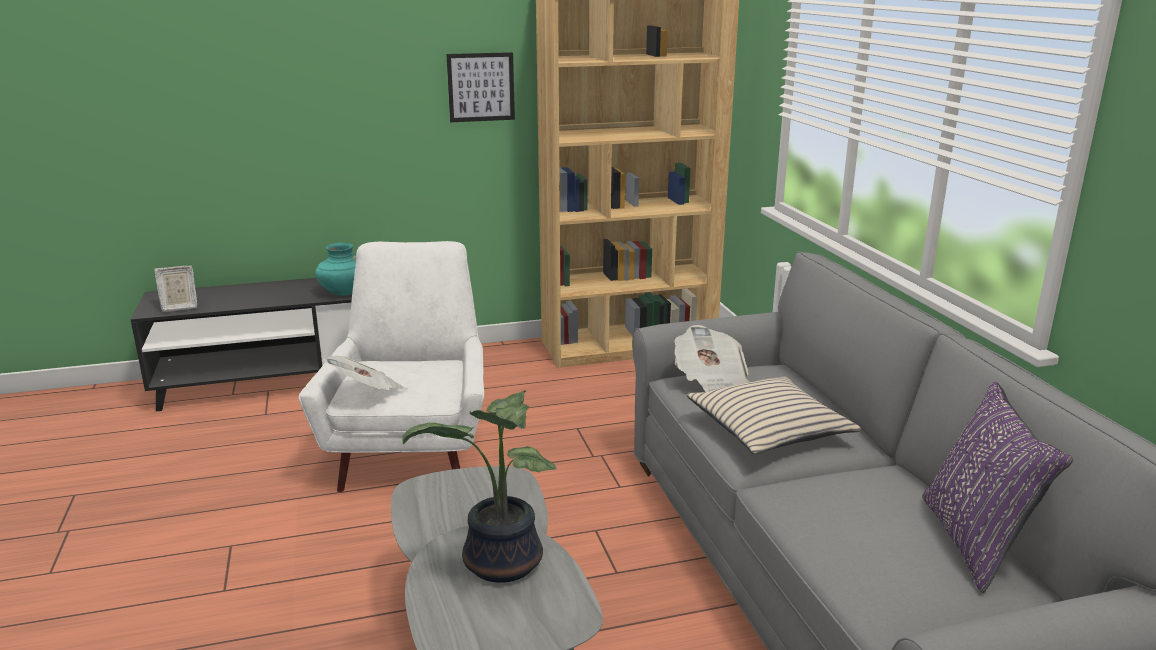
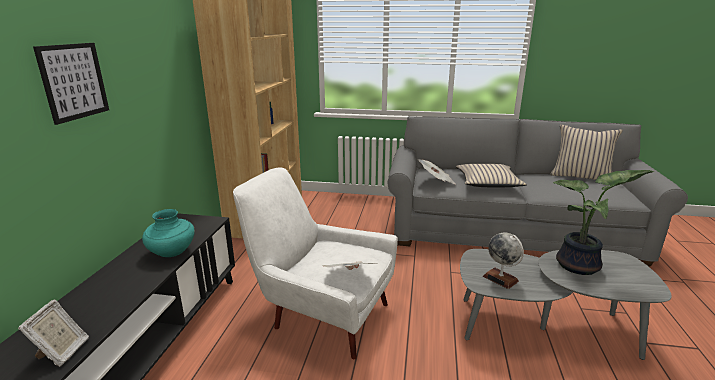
camera: 65 degrees left, 0 degrees up
picture [446,52,515,122] -> picture moved to [33,43,109,125]
purple pillow [922,381,1073,594] -> beige pillow [550,124,623,180]
none -> globe [483,233,524,289]

